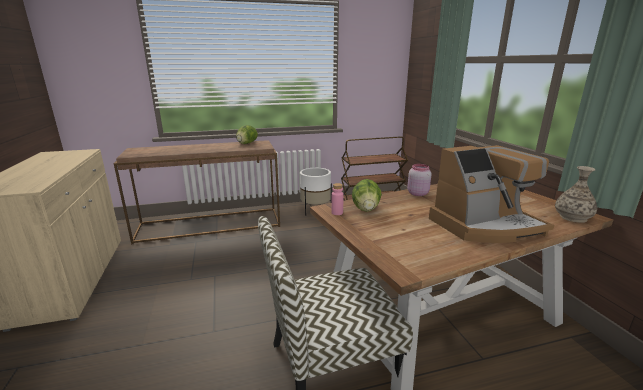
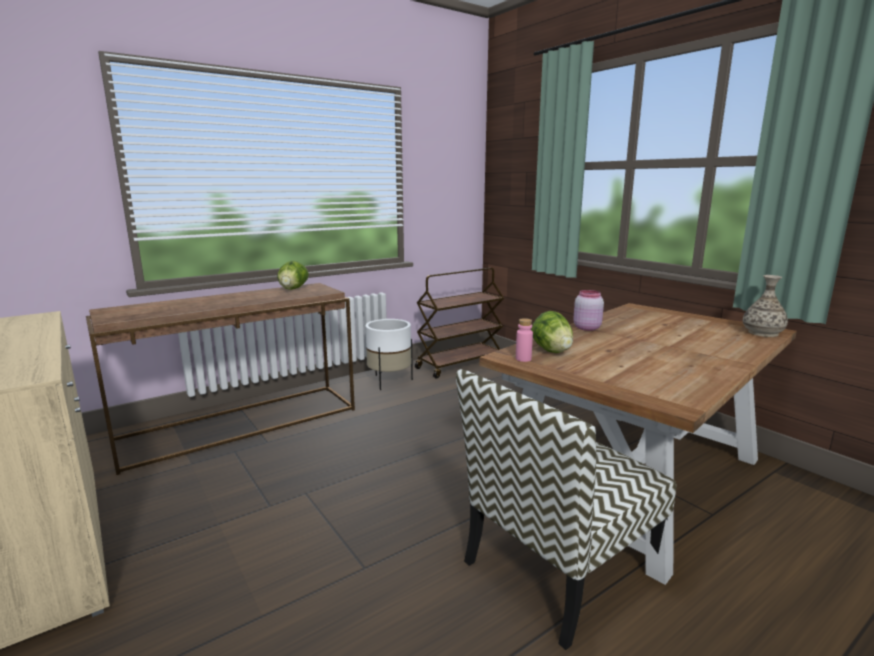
camera: 20 degrees left, 5 degrees down
coffee machine [429,145,555,243] -> none

